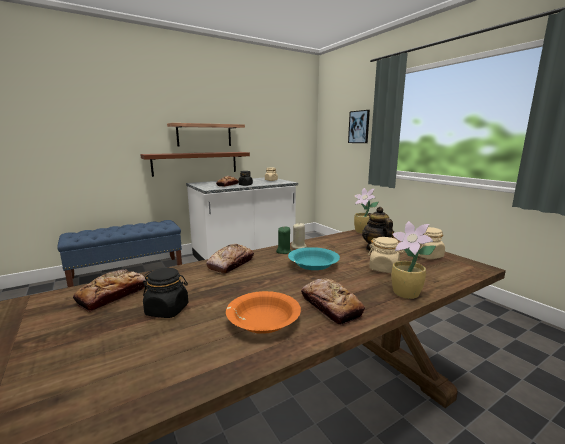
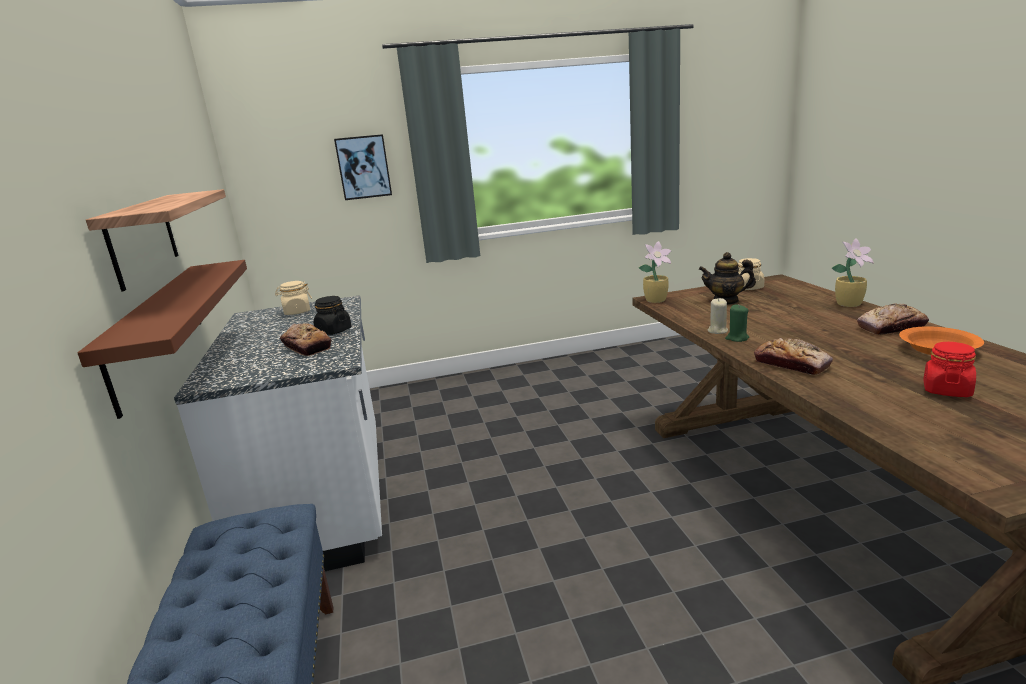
camera: 70 degrees left, 5 degrees up
bread [73,270,146,312] -> none
black jar [143,268,188,318] -> red jar [923,342,976,397]
turquoise bowl [288,247,340,270] -> none
beige jar [368,237,405,273] -> none

